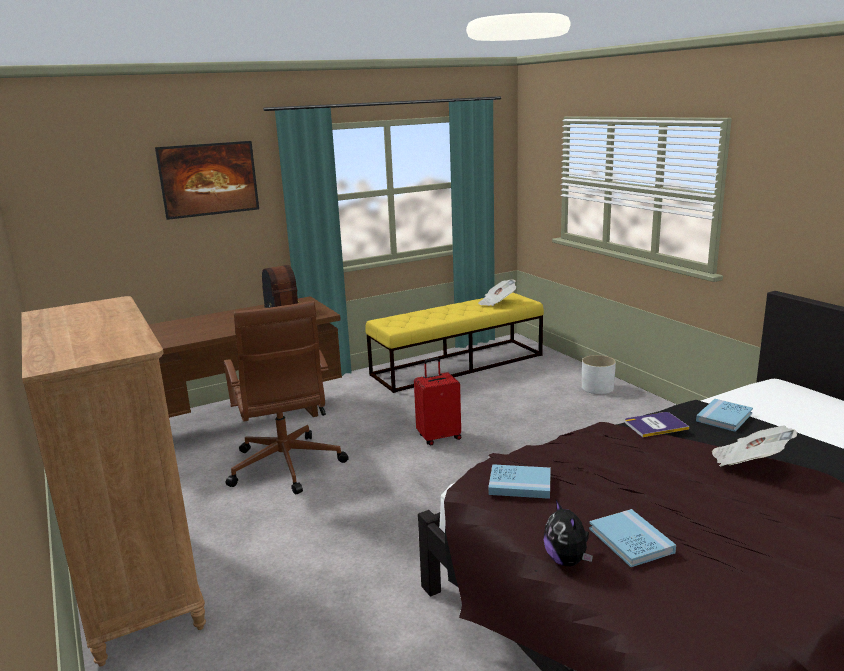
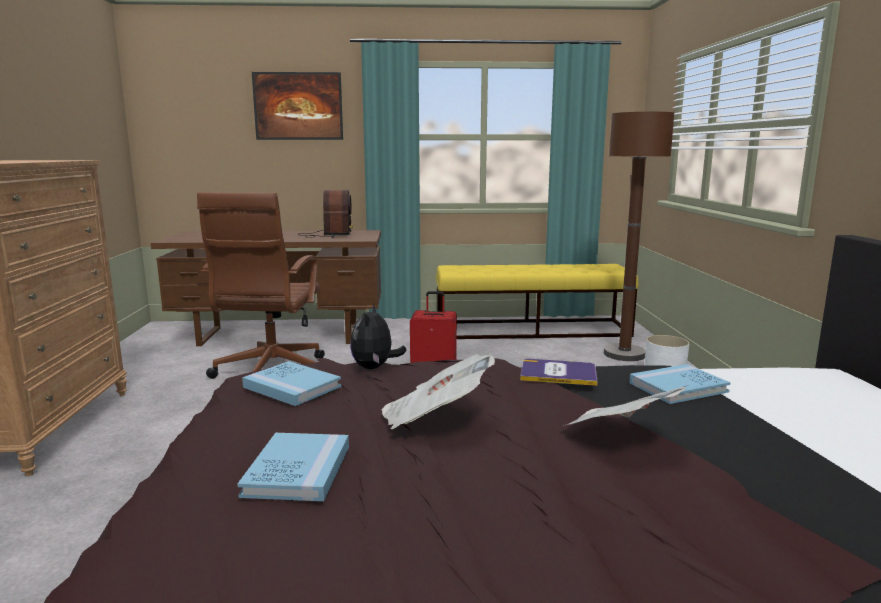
camera: 25 degrees right, 5 degrees down
newspaper [478,279,516,306] -> newspaper moved to [381,354,495,429]
plush toy [544,500,593,566] -> plush toy moved to [350,304,407,369]
none -> brown floor lamp [604,112,674,361]

